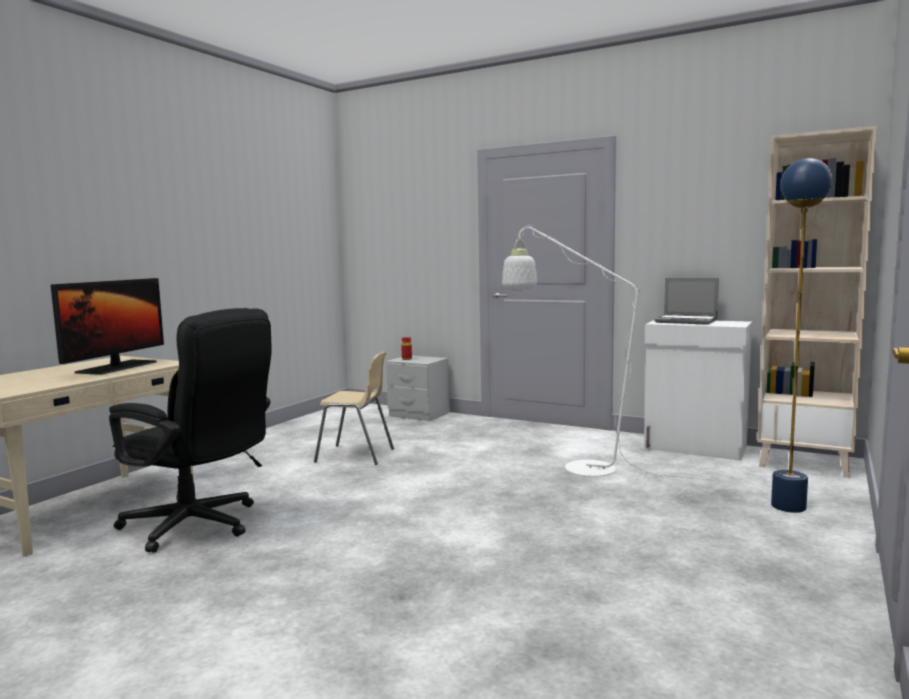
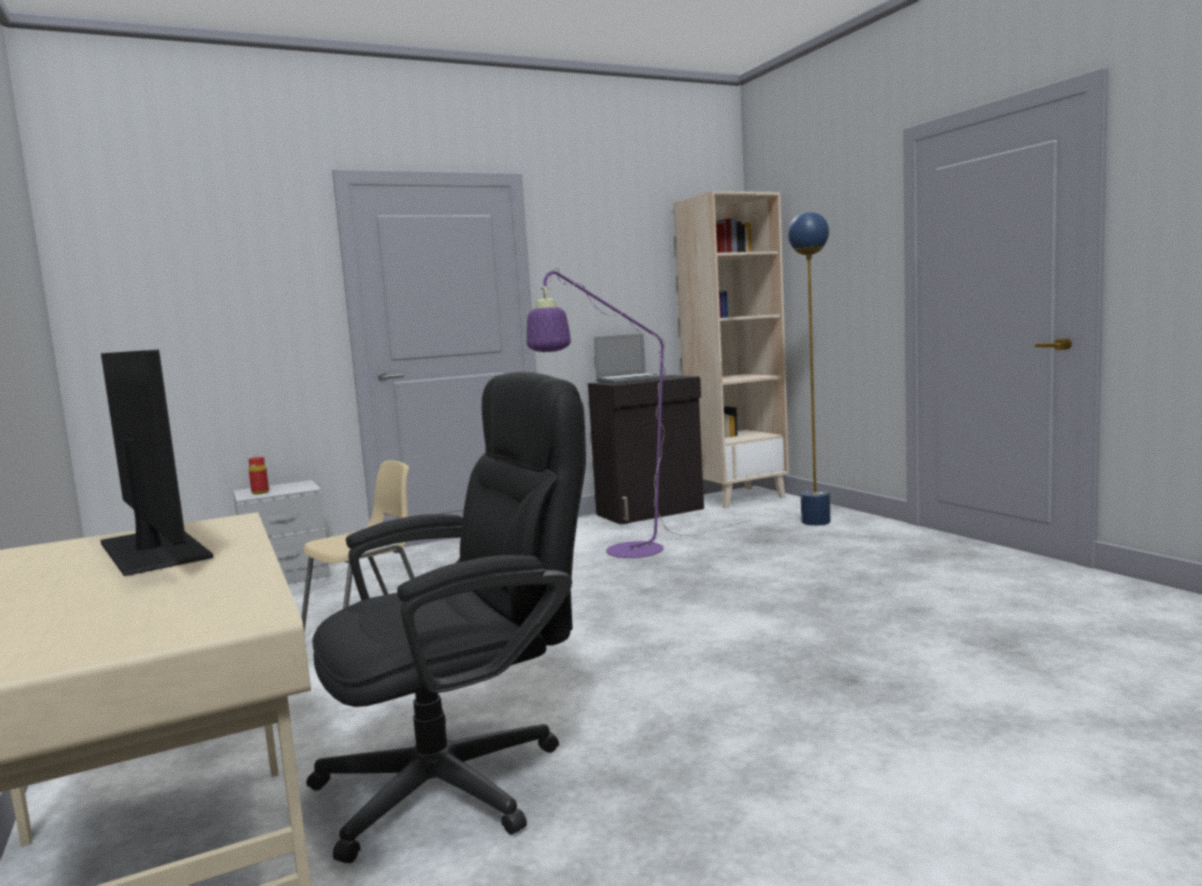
camera: 55 degrees left, 0 degrees up
white floor lamp [502,224,740,483] -> purple floor lamp [527,268,751,558]
white cabinet [644,320,752,461] -> black cabinet [588,375,704,525]

